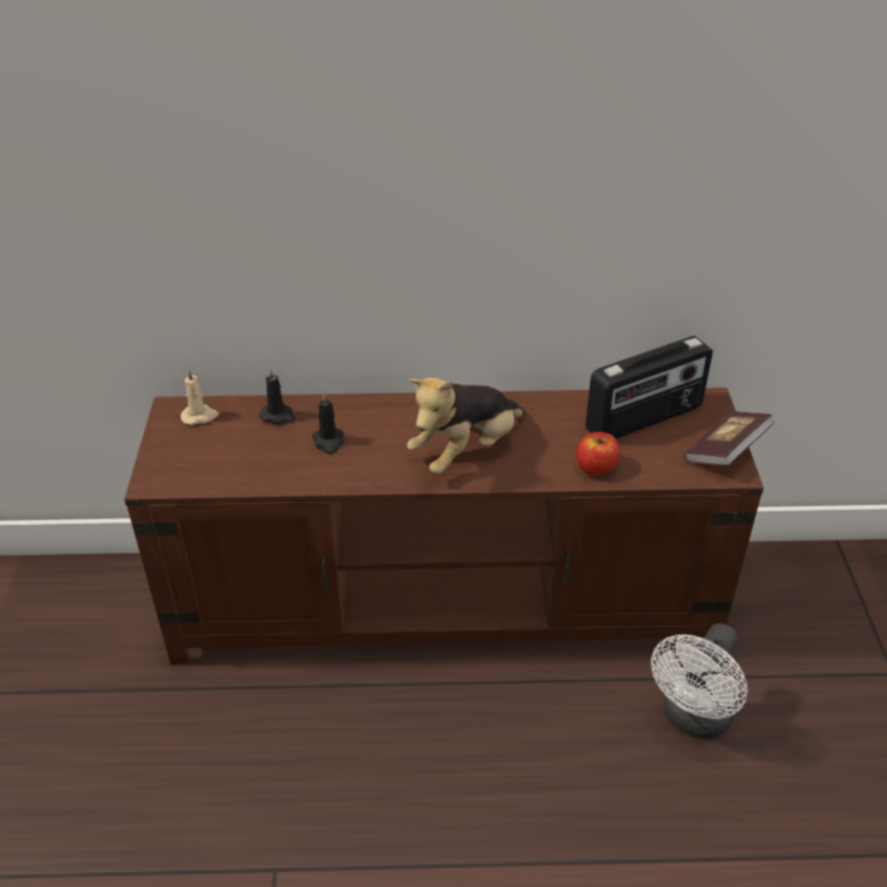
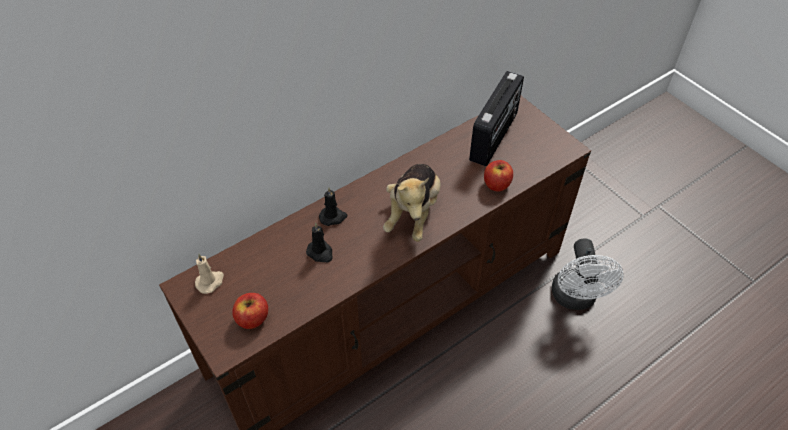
camera: 35 degrees left, 10 degrees up
black candle [260,368,295,425] -> black candle moved to [319,188,347,226]
book [684,411,774,466] -> none
none -> apple [232,293,268,329]

